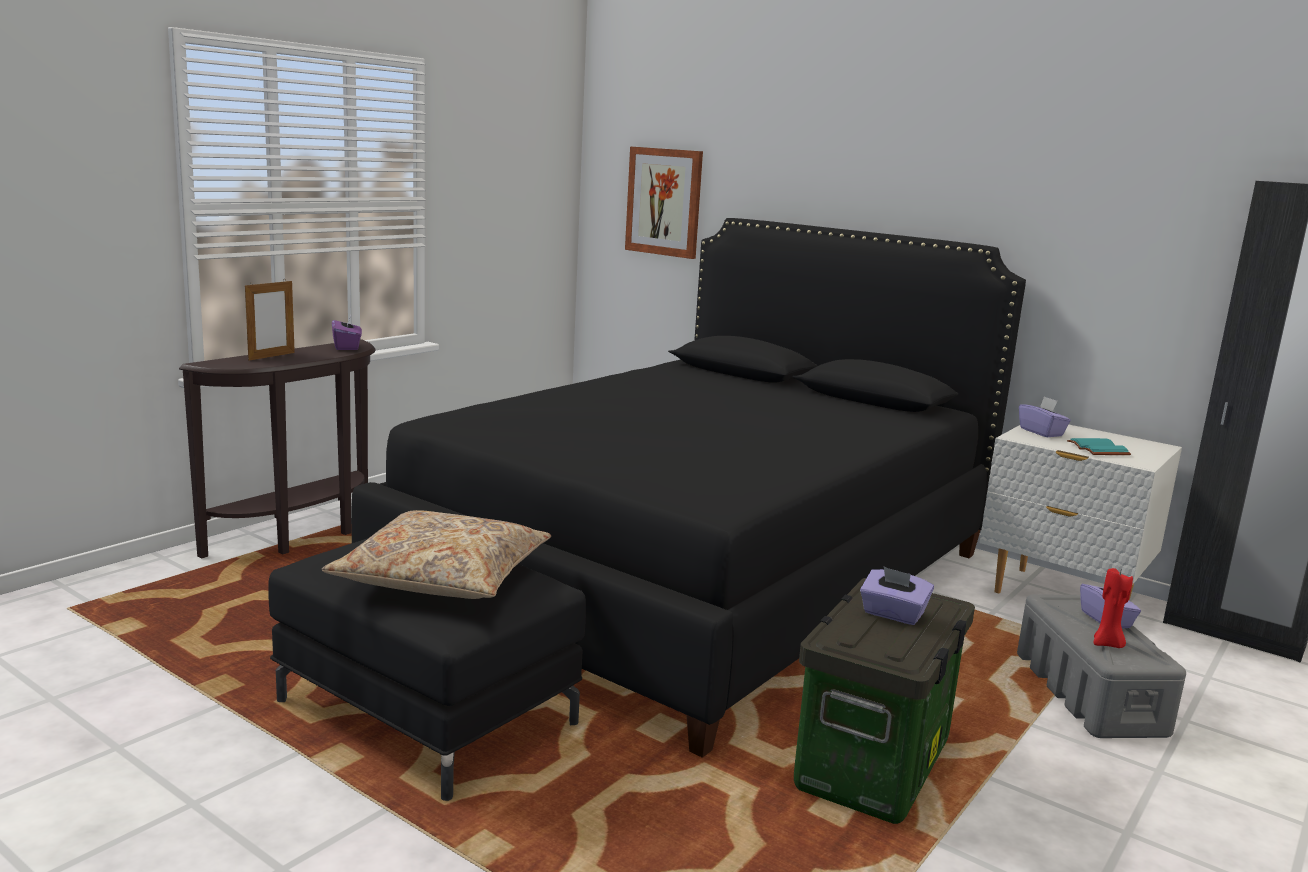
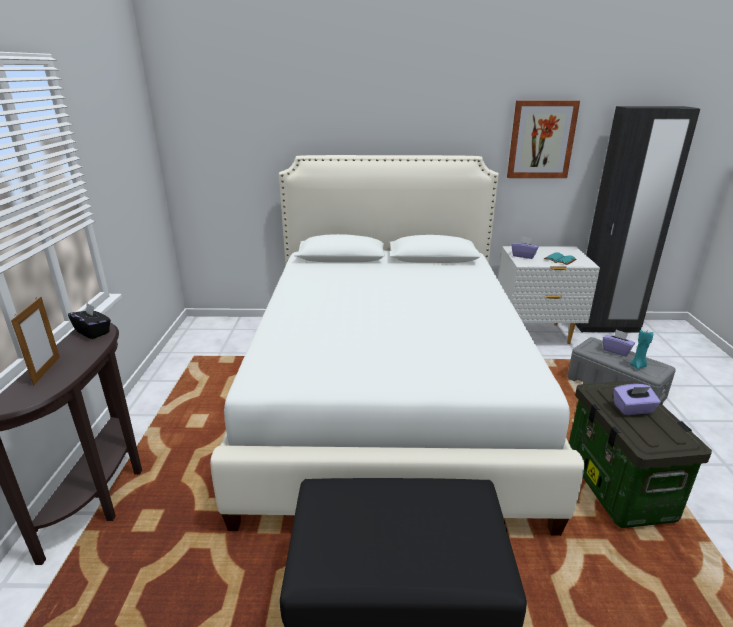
camera: 35 degrees left, 10 degrees up
beige pillow [322,510,551,599] -> none
purple tissue box [332,315,362,350] -> black tissue box [68,303,111,339]
black bed [351,218,1026,758] -> white bed [210,155,584,536]
picture [625,147,703,259] -> picture moved to [507,100,580,178]
red candle [1094,568,1133,648] -> turquoise candle [630,329,653,370]

